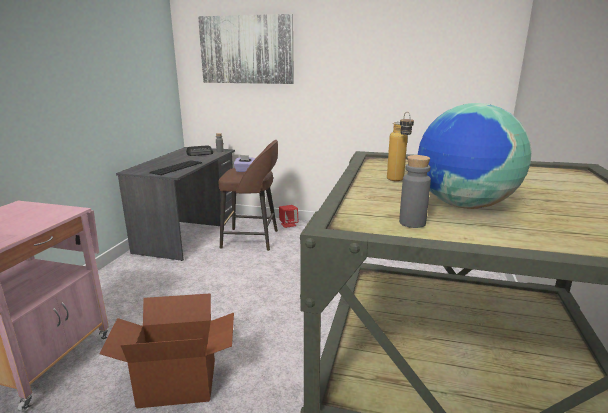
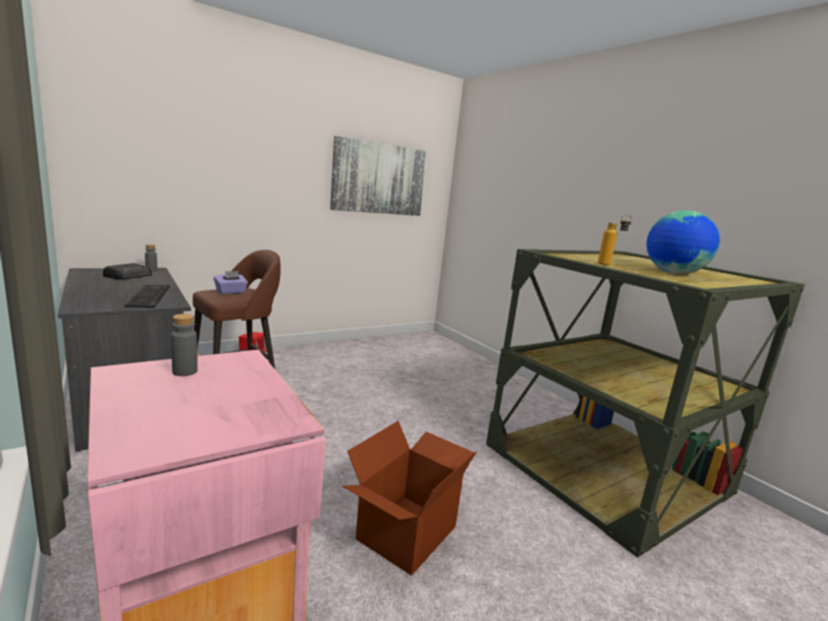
camera: 50 degrees left, 5 degrees down
picture [198,14,294,84] -> picture moved to [330,136,427,216]
grey bottle [399,155,431,228] -> grey bottle moved to [171,314,198,376]

